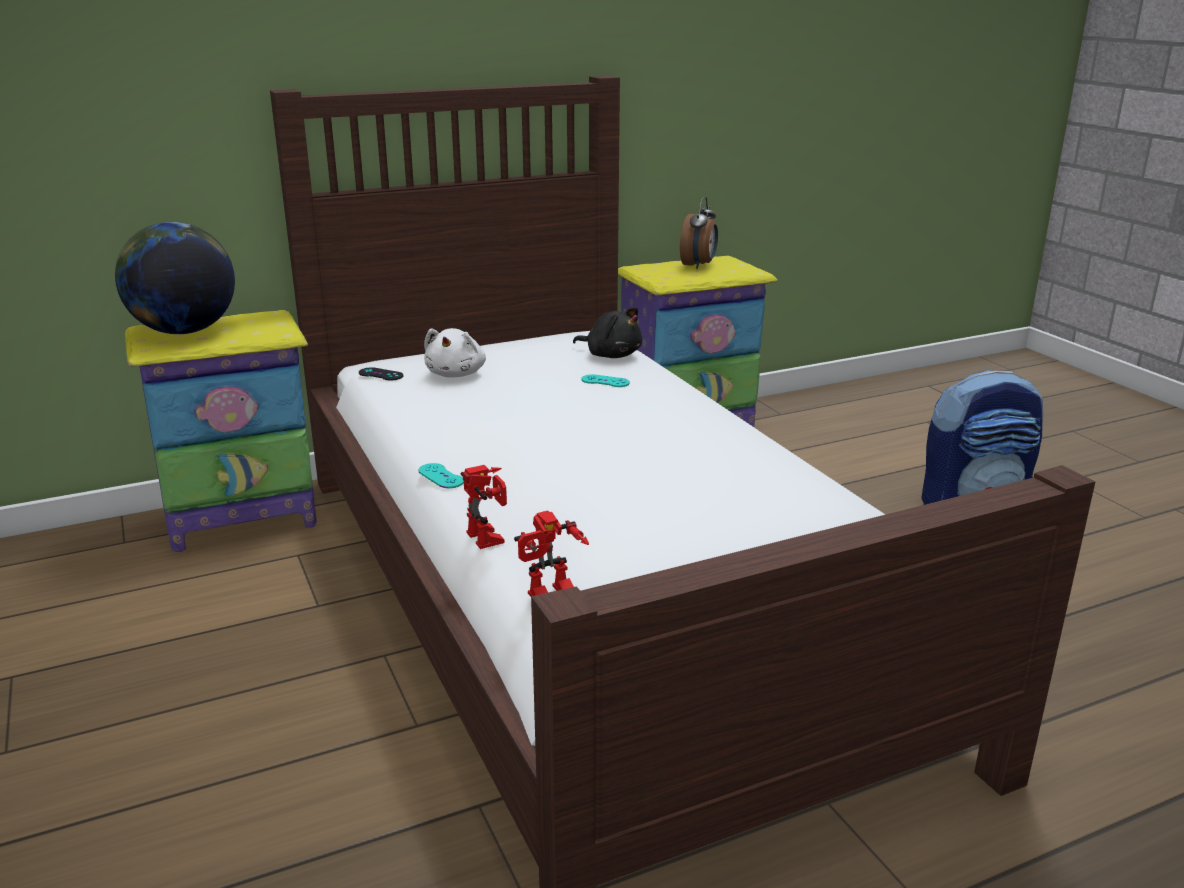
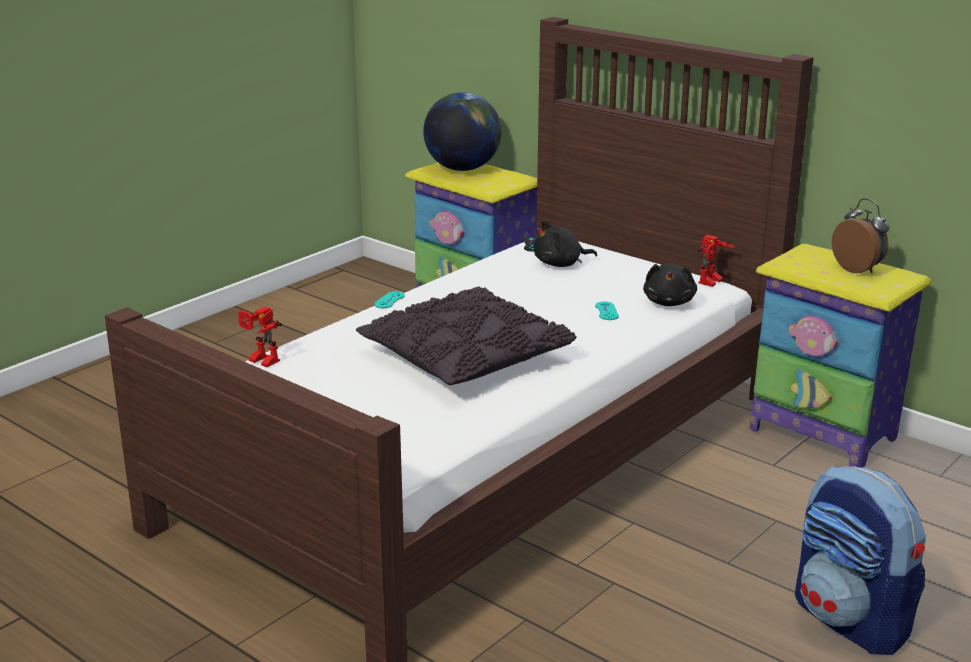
camera: 65 degrees right, 0 degrees up
white plush toy [424,328,486,378] -> black plush toy [534,220,597,267]
toy robot [461,465,507,549] -> toy robot moved to [698,235,736,287]
alarm clock [680,197,718,269] -> alarm clock turned 120 degrees counterclockwise [832,198,889,273]
none -> black pillow [356,286,577,385]

